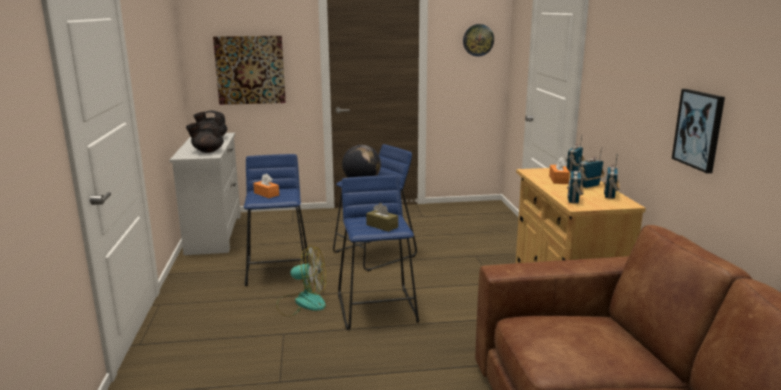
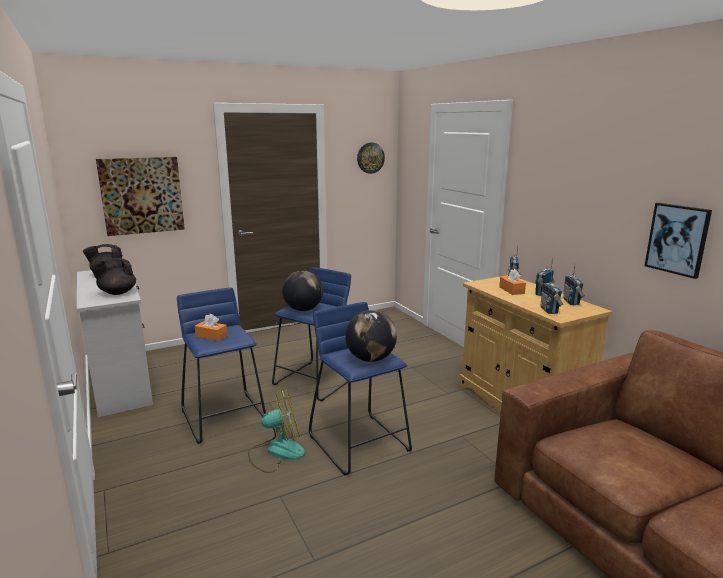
camera: 20 degrees left, 0 degrees up
brown tissue box [366,203,398,232] -> globe [345,310,397,362]

